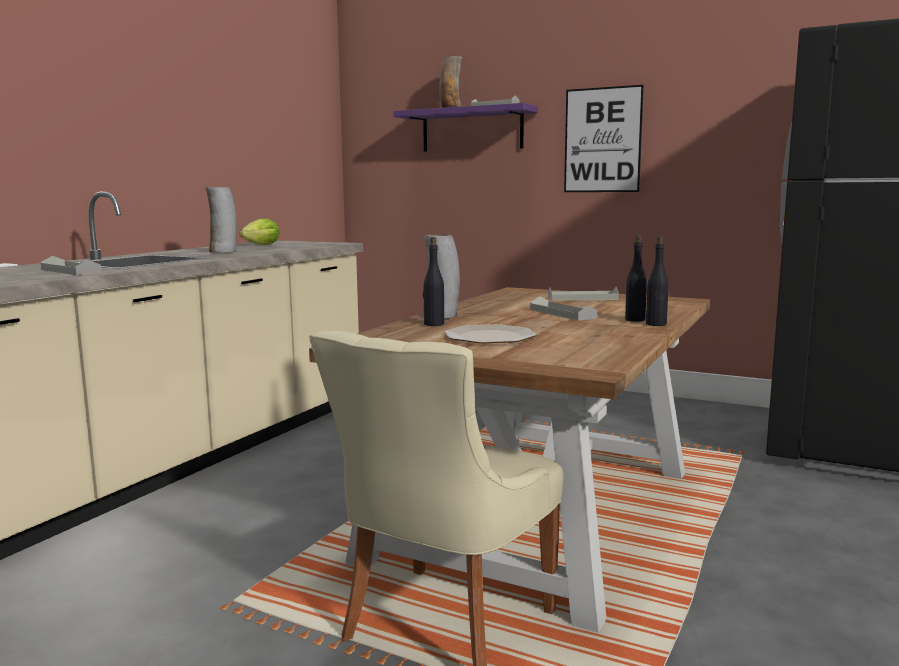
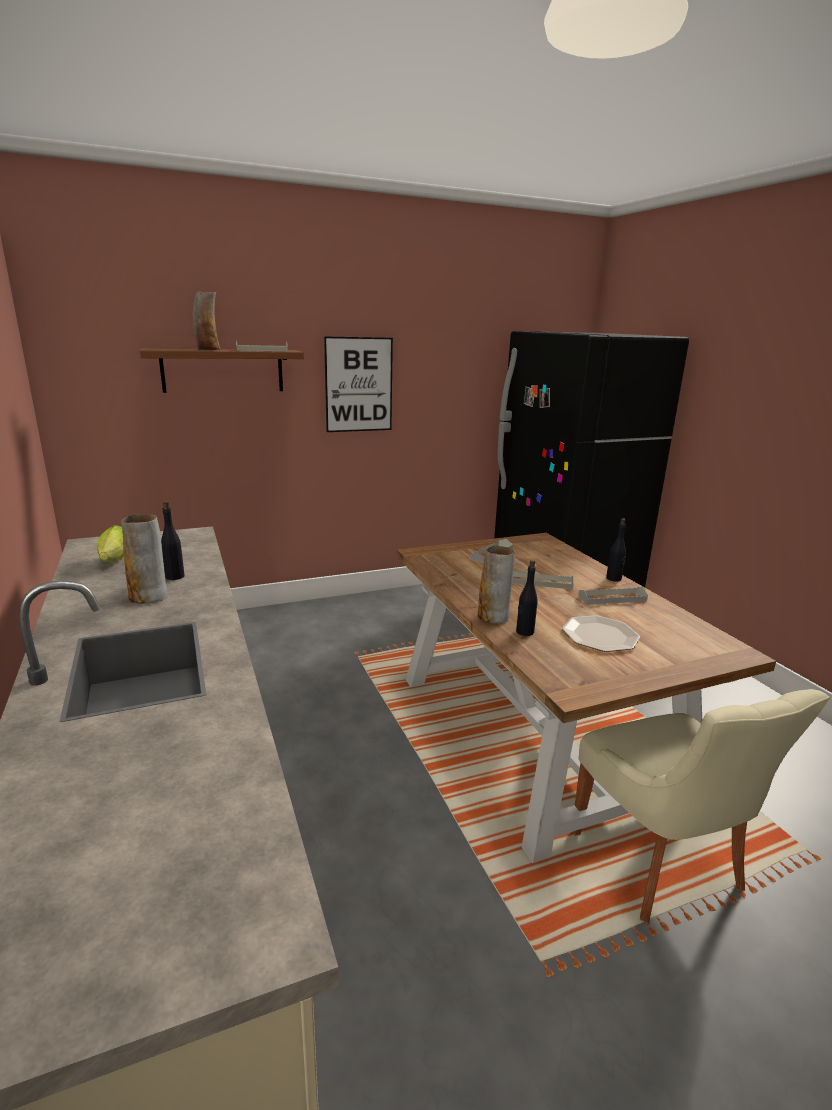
camera: 50 degrees left, 10 degrees up
grey tray [41,256,101,275] -> grey tray moved to [578,587,648,605]
purple shelf [393,103,538,152] -> brown shelf [140,348,304,393]
black bottle [625,234,647,322] -> black bottle moved to [161,501,185,580]

